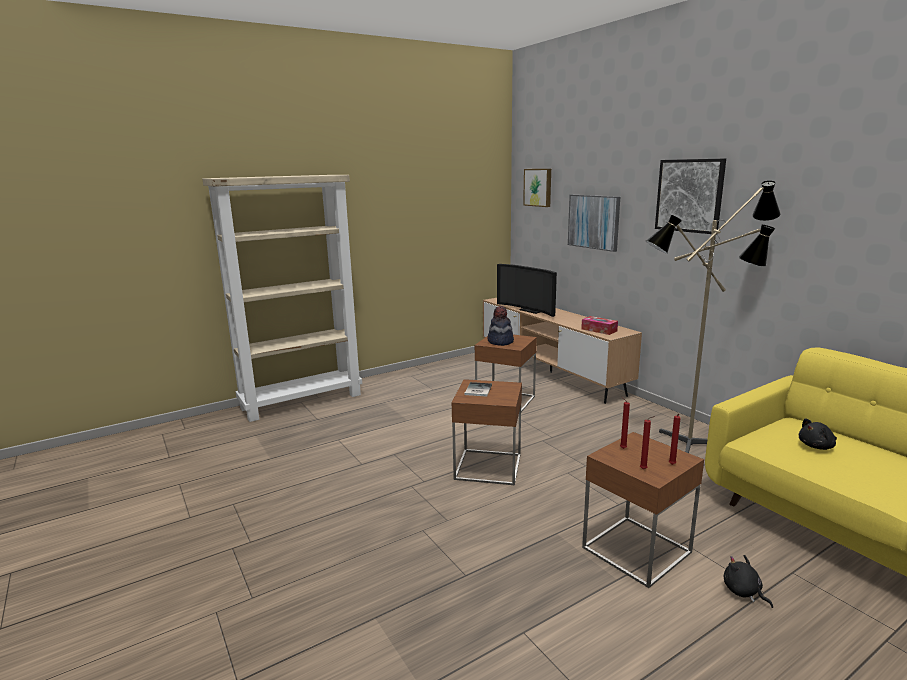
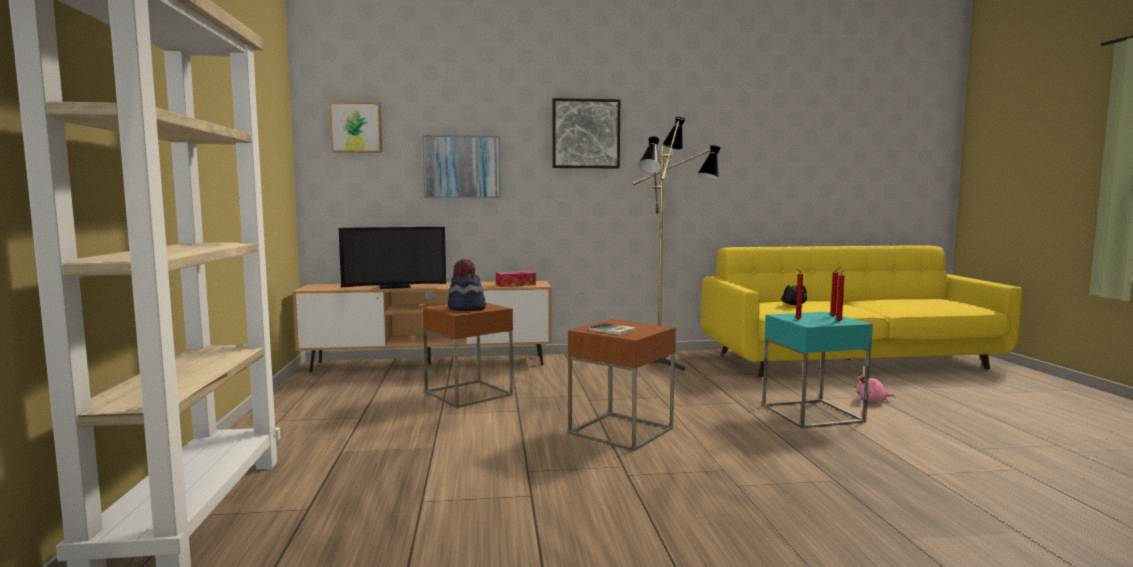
camera: 65 degrees left, 10 degrees down
brown side table [582,432,704,588] -> turquoise side table [762,312,873,428]
black plush toy [724,555,773,608] -> pink plush toy [857,375,896,402]

